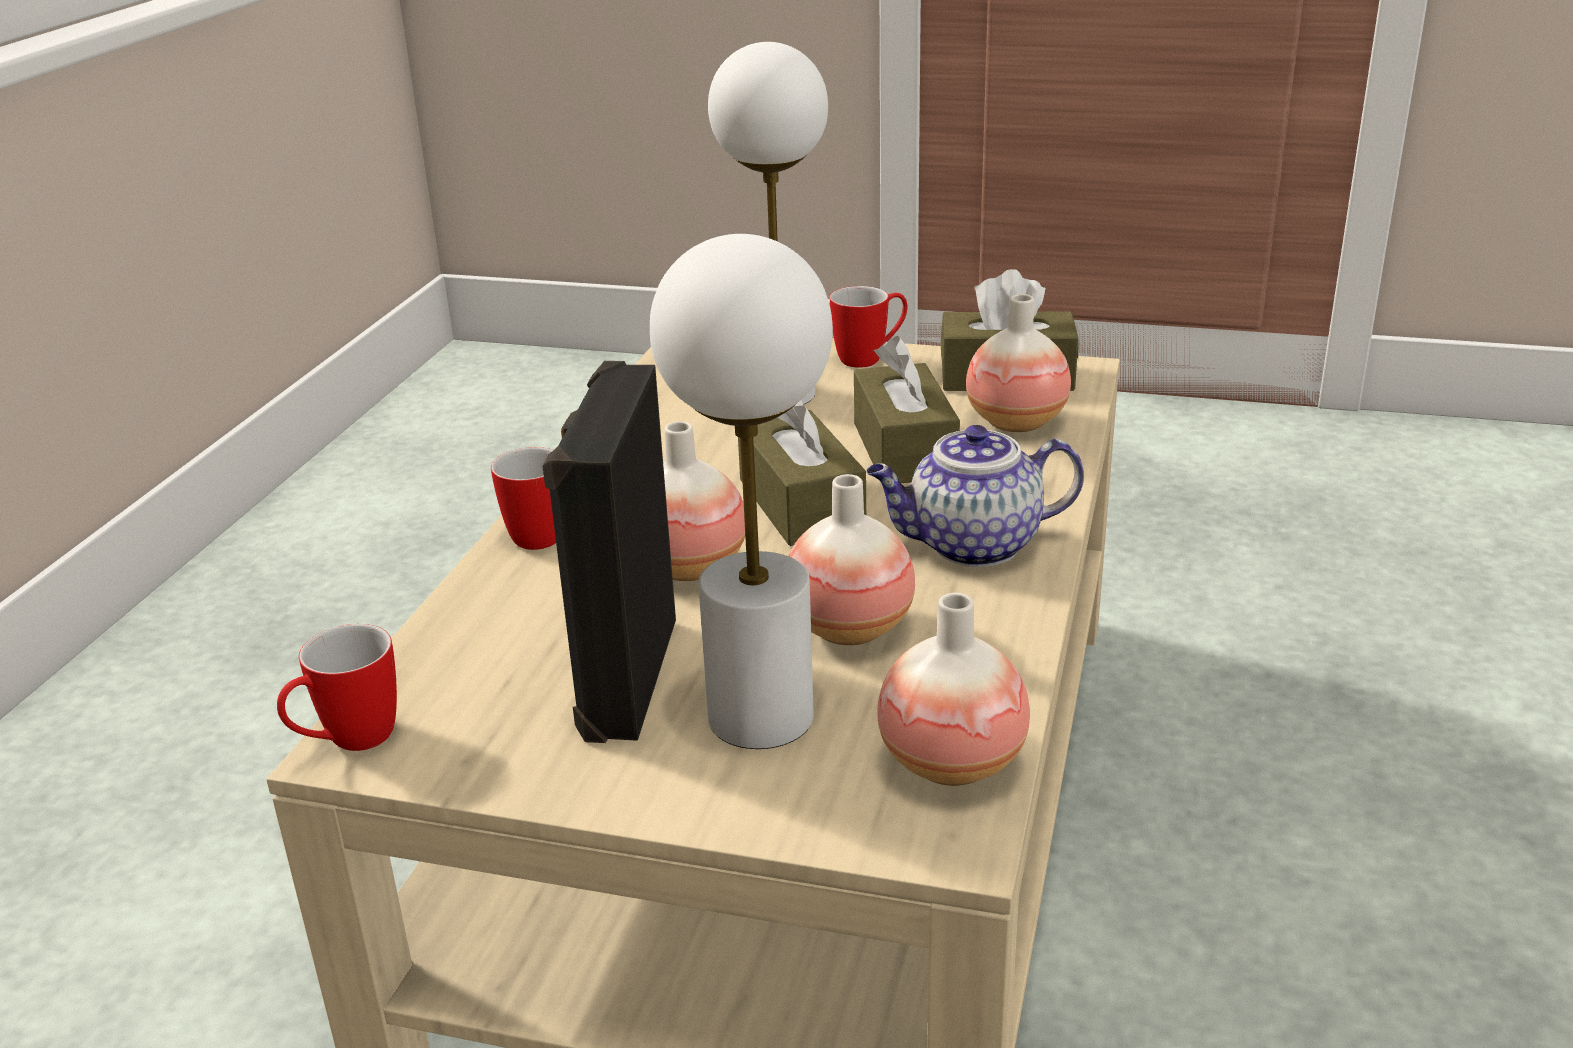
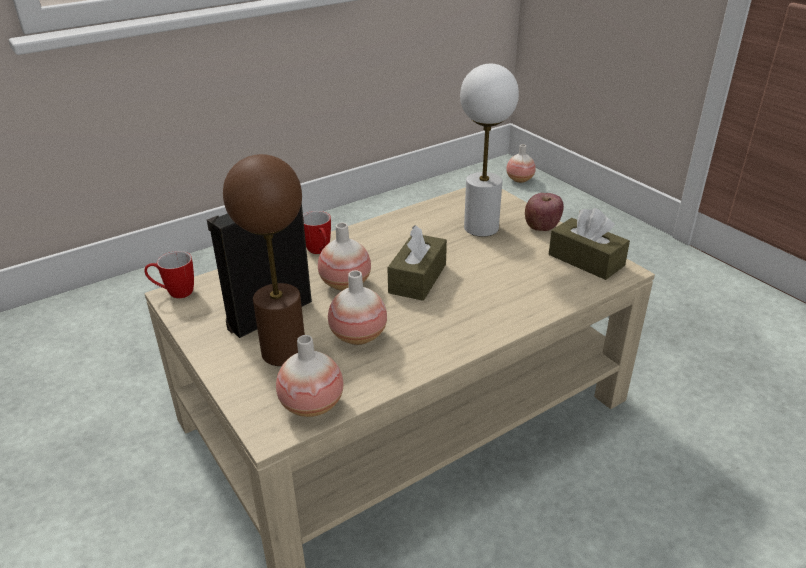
camera: 40 degrees right, 5 degrees up
white table lamp [650,234,833,749] -> brown table lamp [223,154,305,366]
mug [830,286,908,368] -> apple [525,193,564,231]
brown tissue box [854,336,960,483] -> none
teapot [866,425,1084,567] -> none
vase [966,294,1071,432] -> vase moved to [506,144,536,183]

